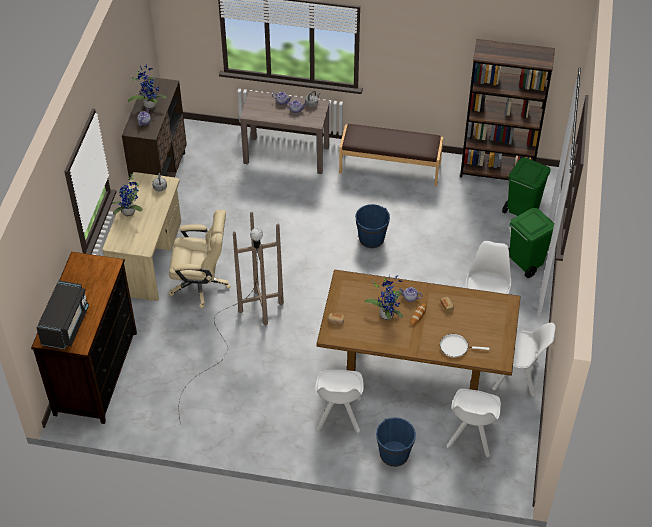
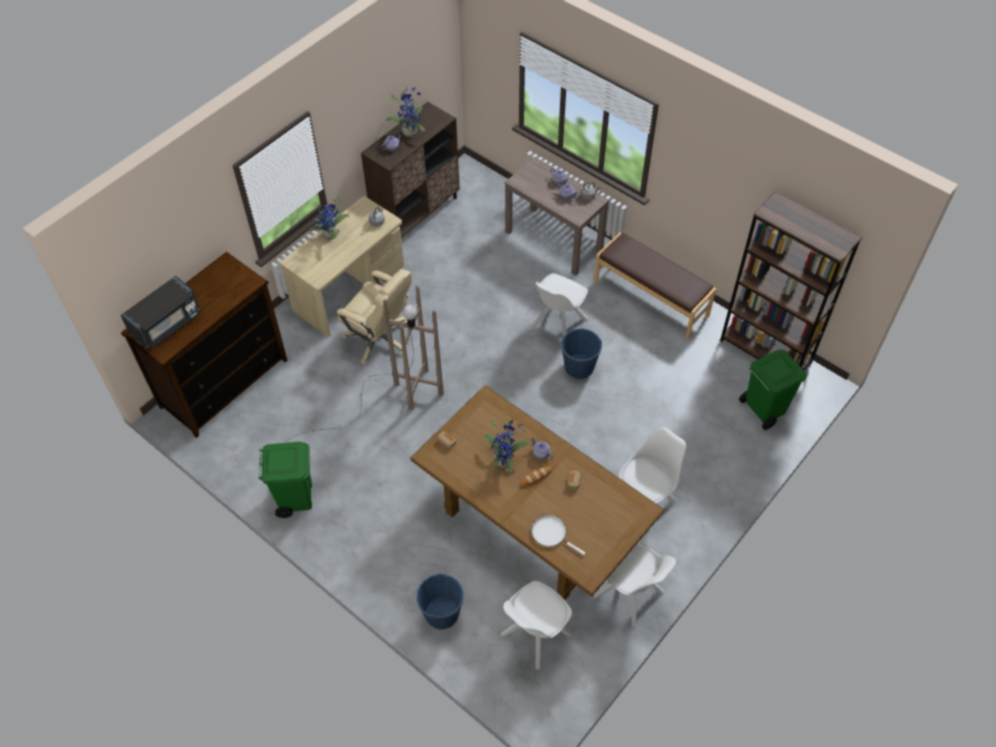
camera: 30 degrees right, 5 degrees up
white chair [315,370,363,433] -> white chair moved to [530,273,588,337]
green trash can [509,208,554,278] -> green trash can moved to [259,442,312,518]

